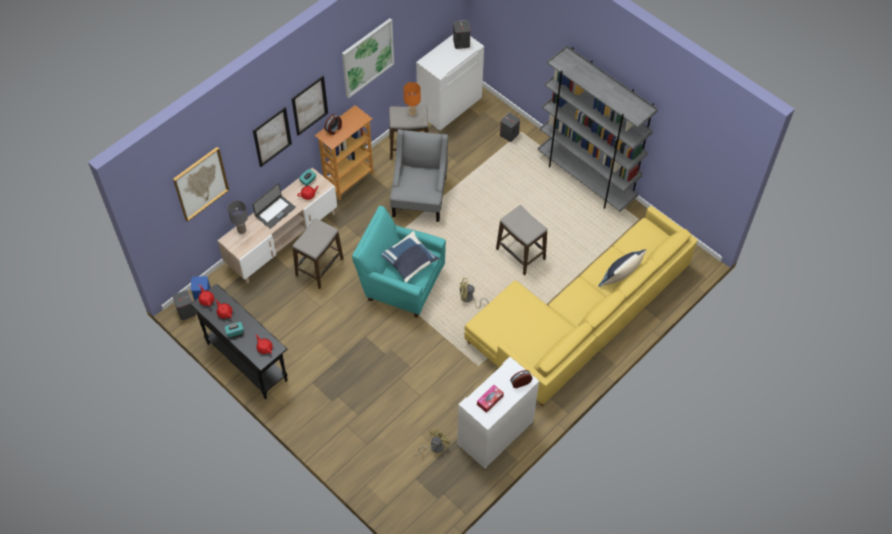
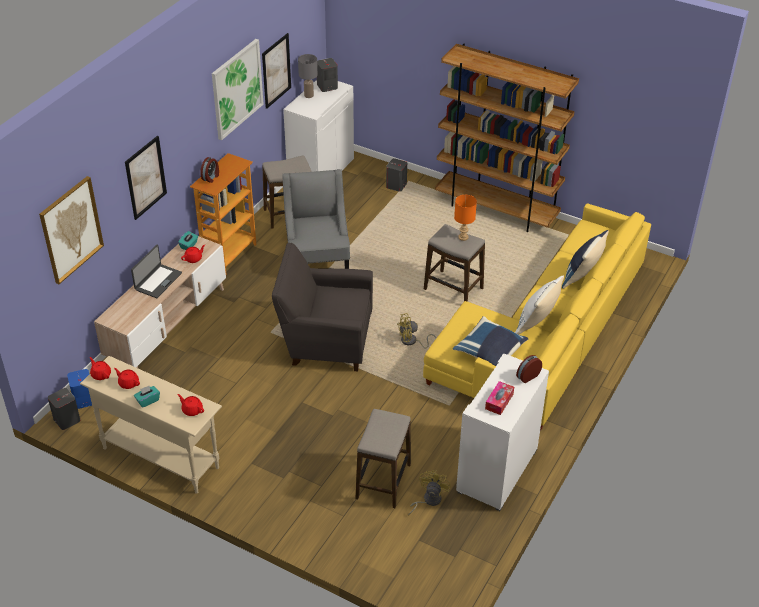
camera: 15 degrees left, 15 degrees down
black console table [190,284,288,399] -> beige console table [80,356,222,494]
grey table lamp [227,200,248,234] -> grey table lamp moved to [298,54,318,98]
picture [291,76,328,136] -> picture moved to [262,33,291,109]
stool [293,218,344,289] -> stool moved to [355,409,411,508]
turquoise armchair [352,205,446,318] -> grey armchair [272,243,373,371]
blue pillow [382,231,439,283] -> blue pillow moved to [453,316,528,366]
orange table lamp [403,82,421,116] -> orange table lamp moved to [454,195,477,241]
grey bookcase [538,46,658,212] -> brown bookcase [435,44,579,232]
none -> white pillow [515,276,564,335]

